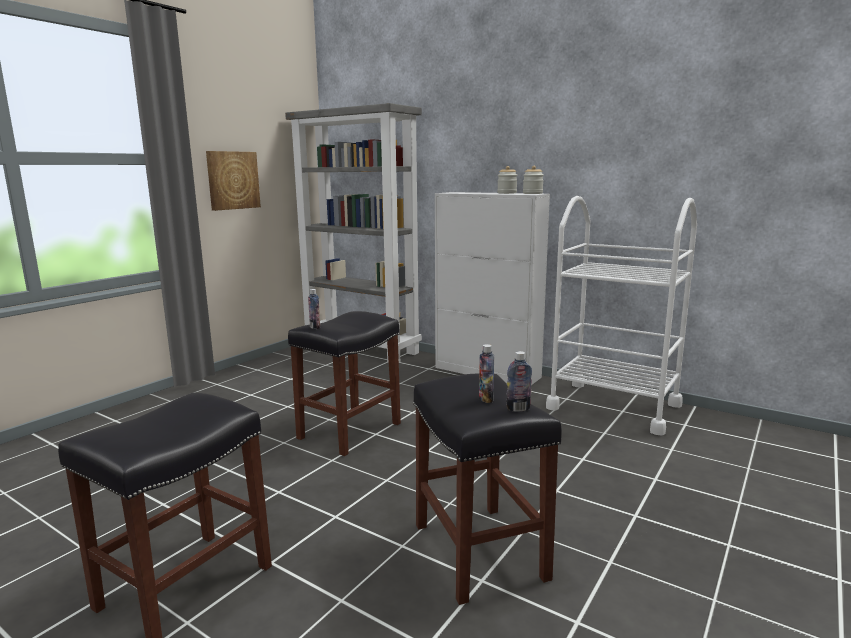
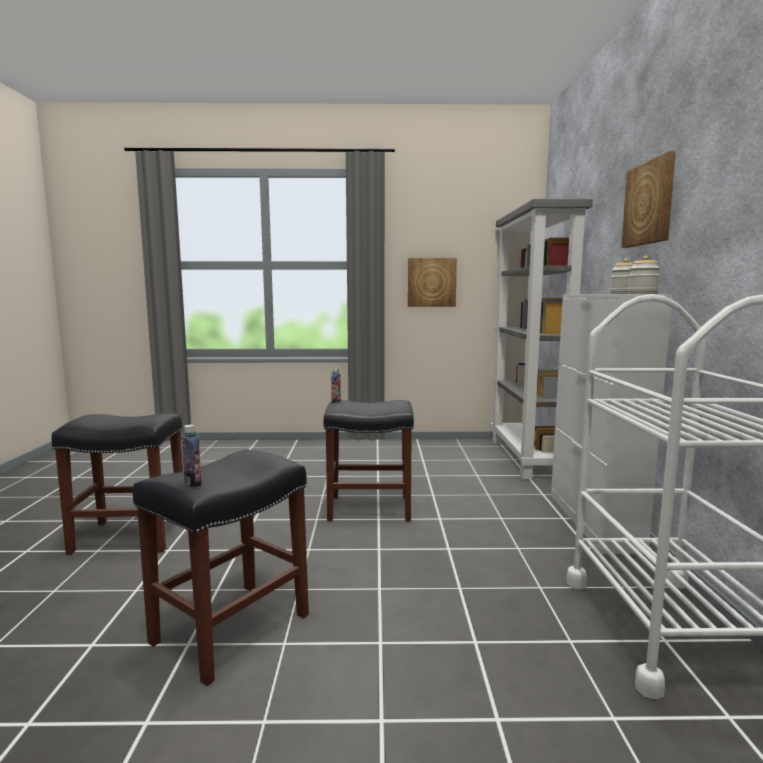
camera: 55 degrees right, 5 degrees down
bottle [479,344,494,403] -> none
none -> picture [622,151,676,248]

